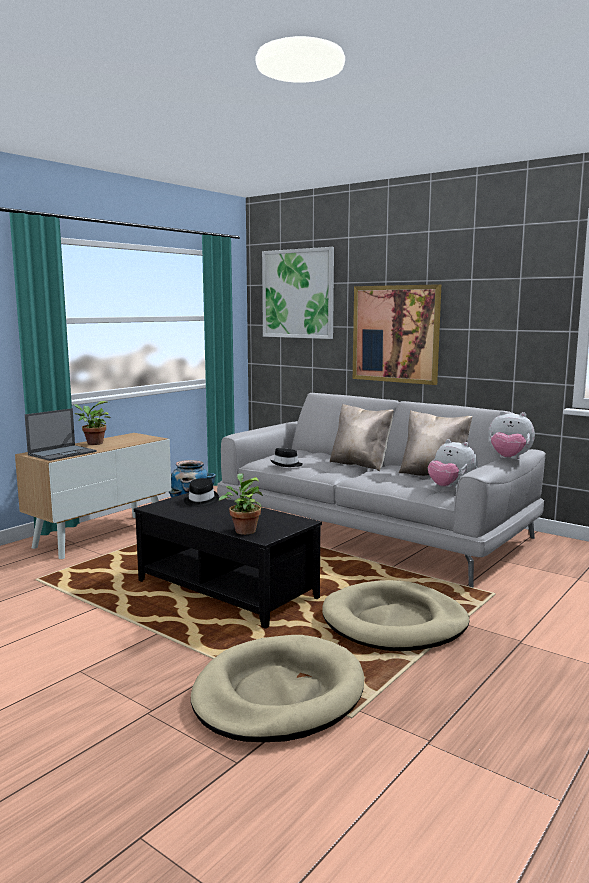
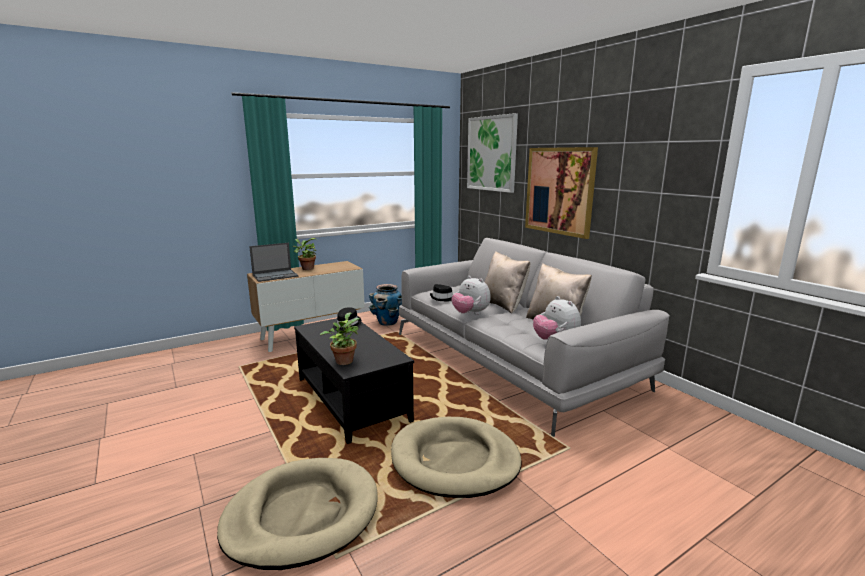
camera: 20 degrees right, 5 degrees up
plush toy [488,411,535,459] -> plush toy moved to [452,276,491,315]

